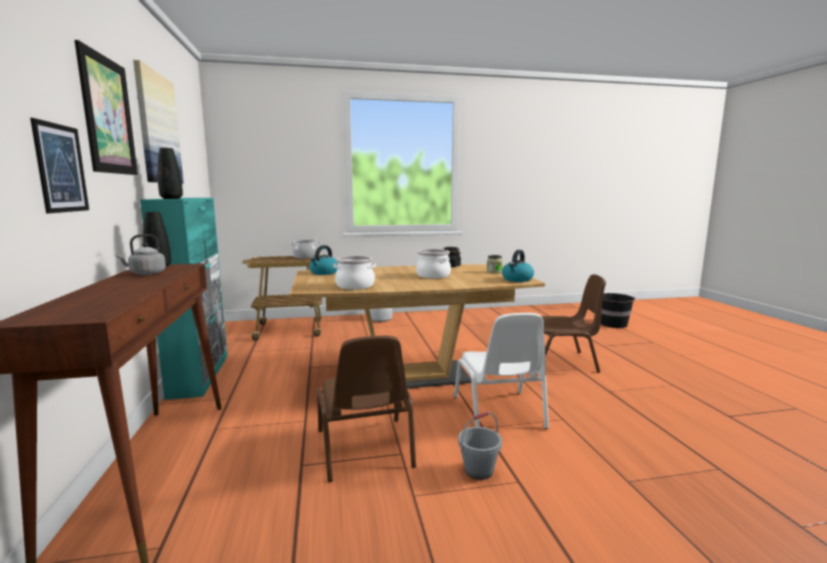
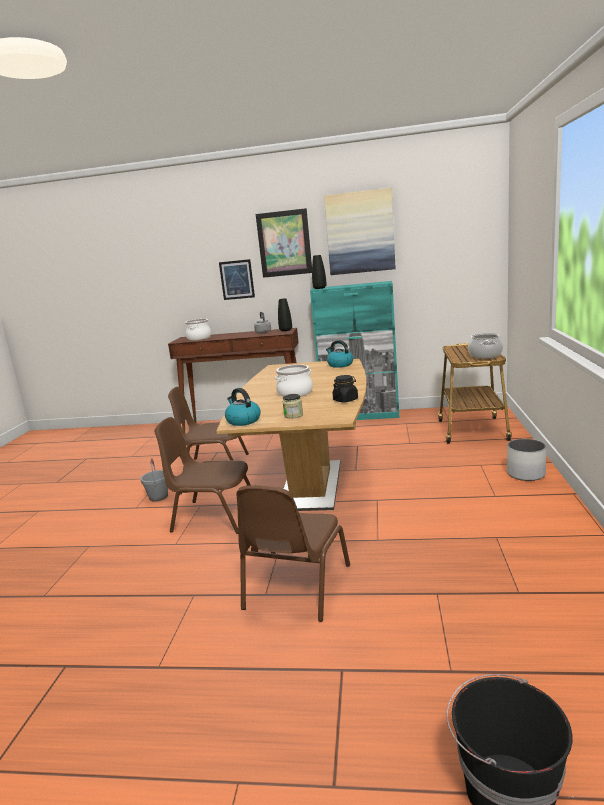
camera: 110 degrees right, 5 degrees up
cooking pot [334,256,376,290] -> cooking pot moved to [185,319,211,340]
white chair [454,313,549,429] -> brown chair [154,417,251,534]

